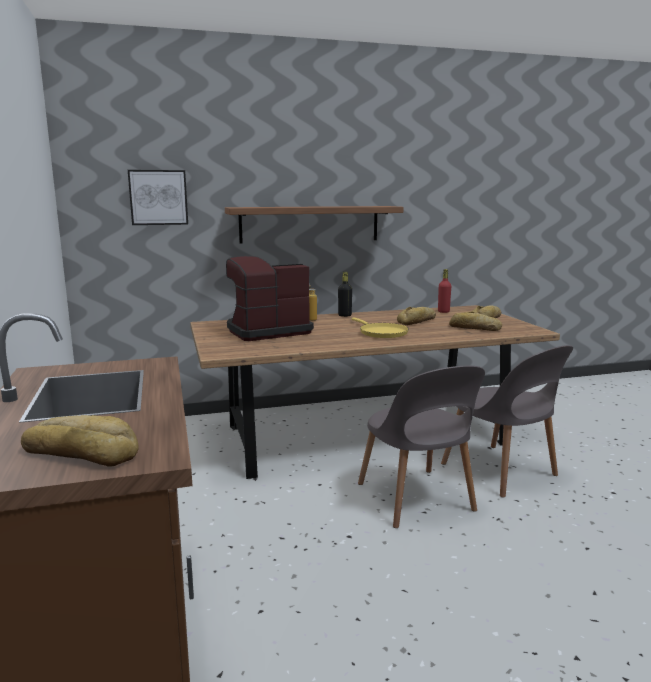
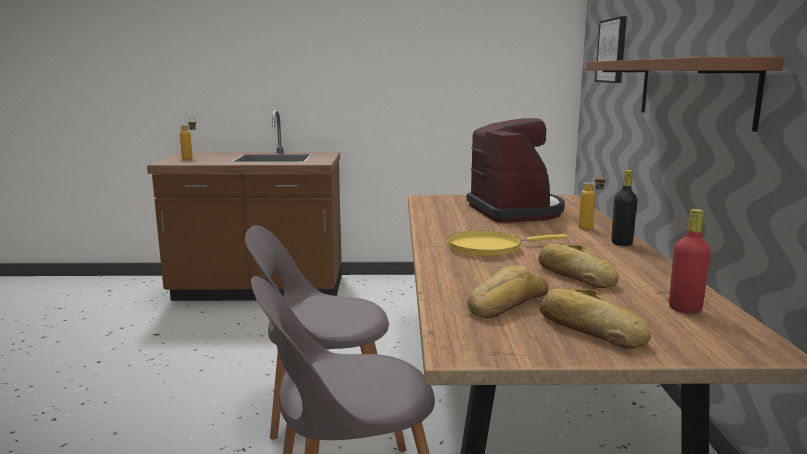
camera: 105 degrees right, 0 degrees up
bread [21,415,139,466] -> bottle [180,117,196,160]

